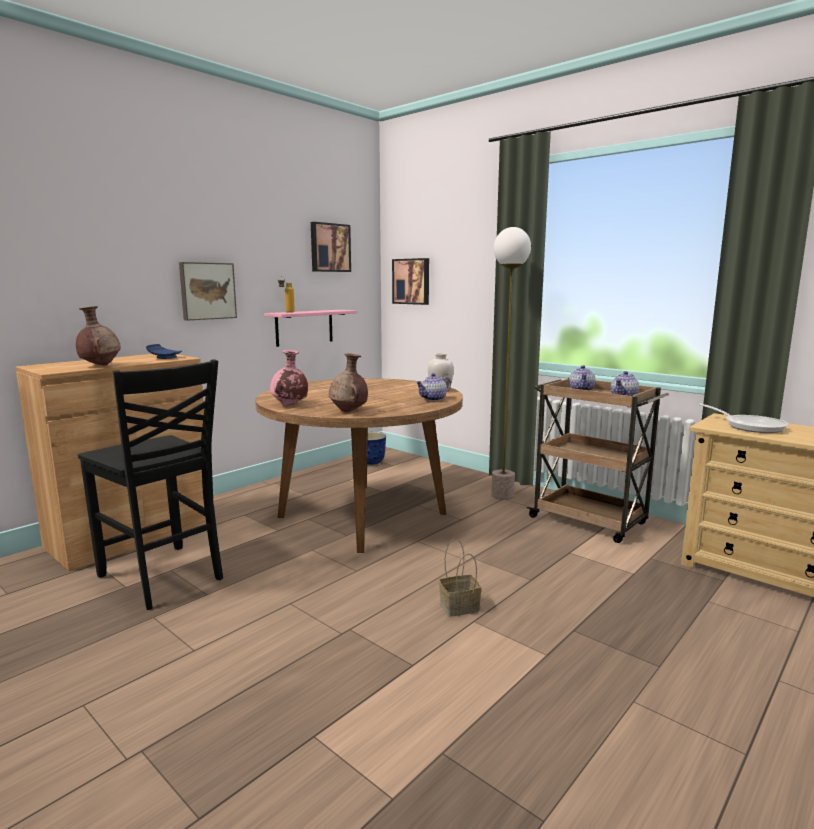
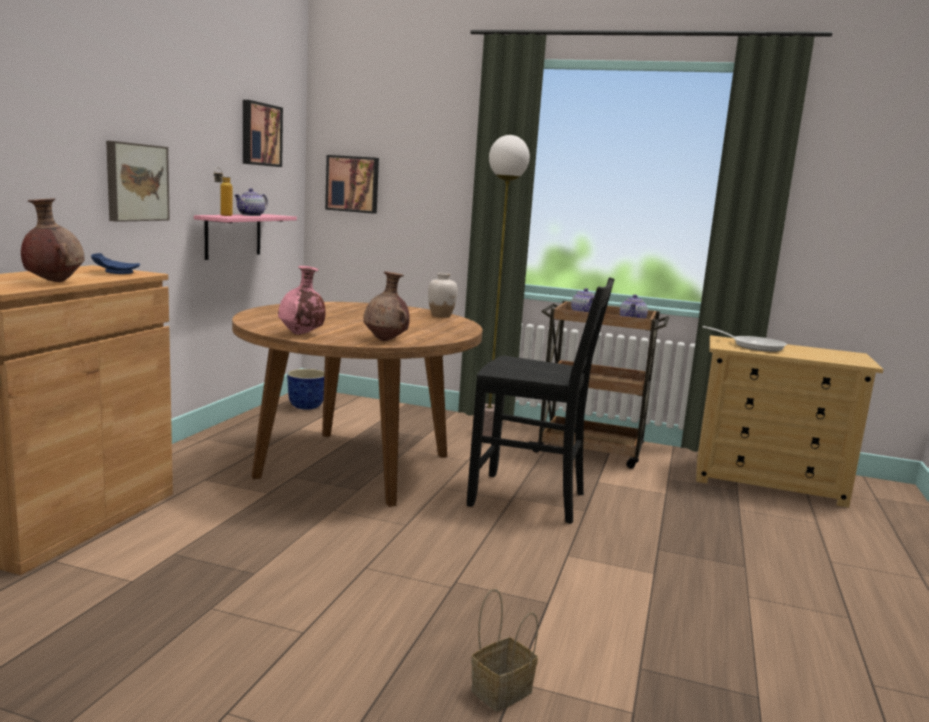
camera: 25 degrees left, 0 degrees up
black chair [78,359,223,610] -> black chair moved to [467,277,614,524]
teapot [416,373,451,401] -> teapot moved to [234,188,268,216]
basket [439,539,482,617] -> basket moved to [471,589,538,712]

